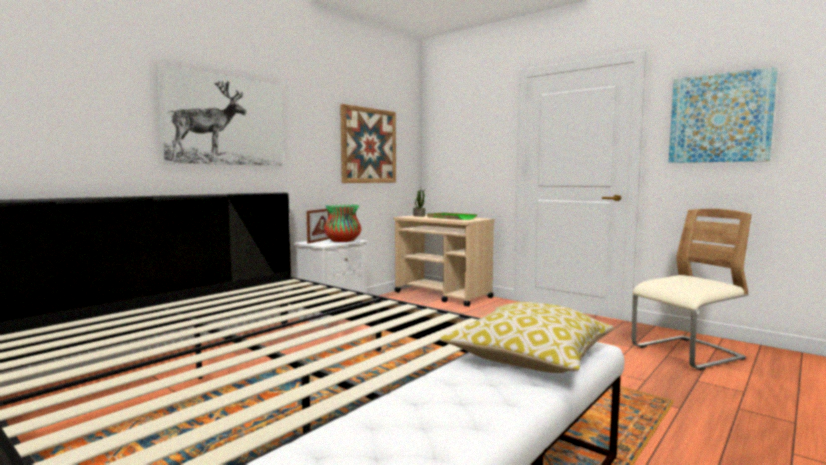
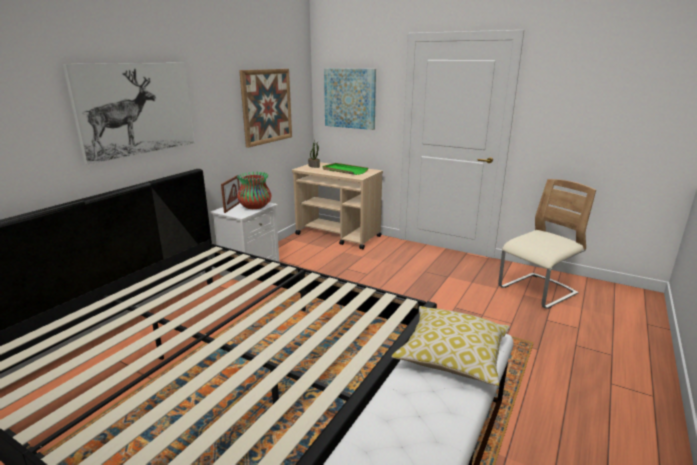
camera: 10 degrees left, 15 degrees up
picture [669,67,778,163] -> picture moved to [324,68,376,130]

